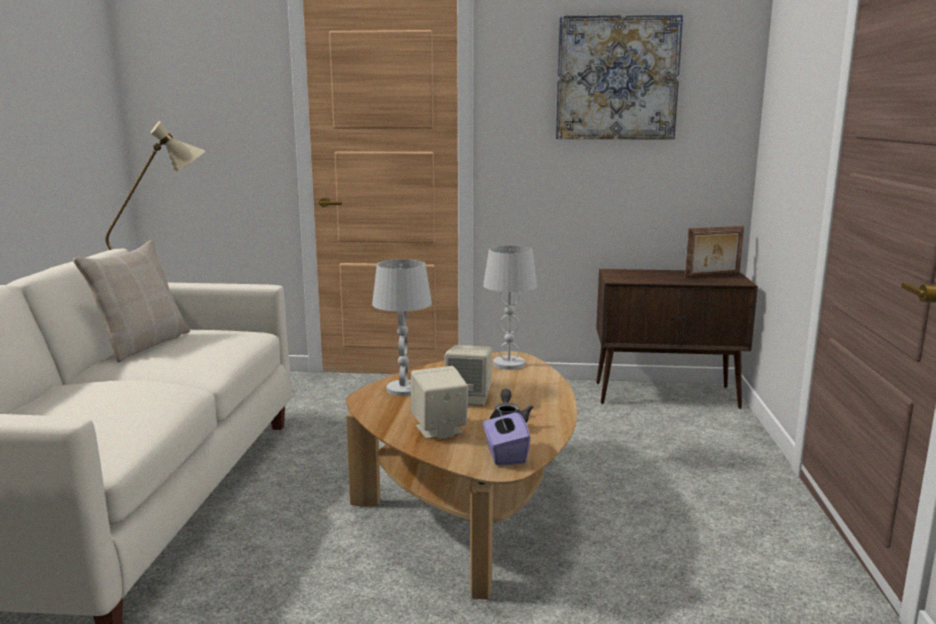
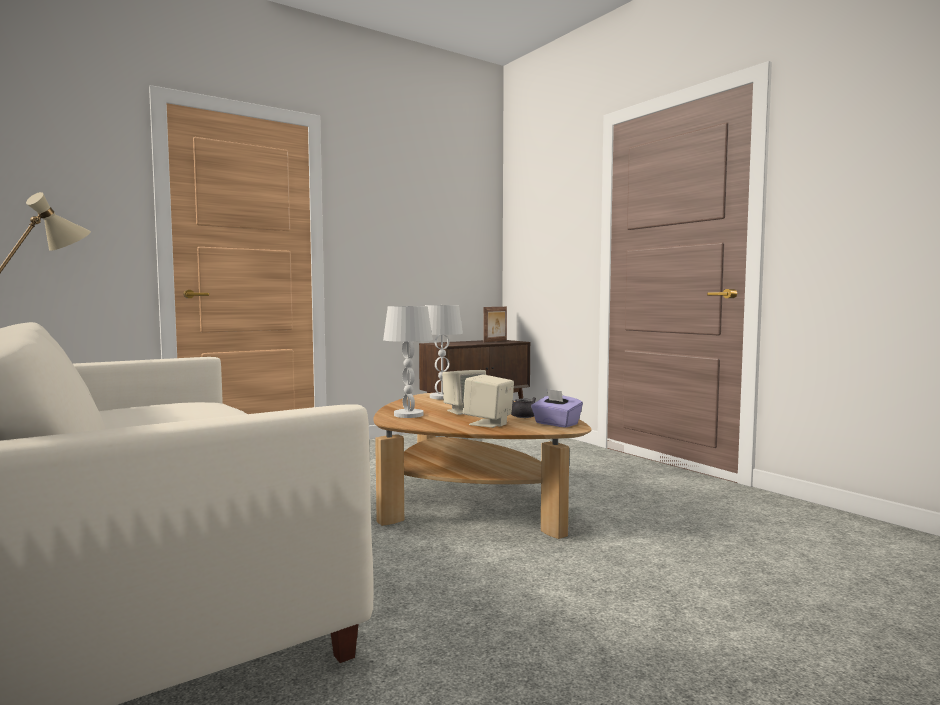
camera: 40 degrees left, 10 degrees down
beige pillow [73,240,190,363] -> none
picture [556,14,683,140] -> none

